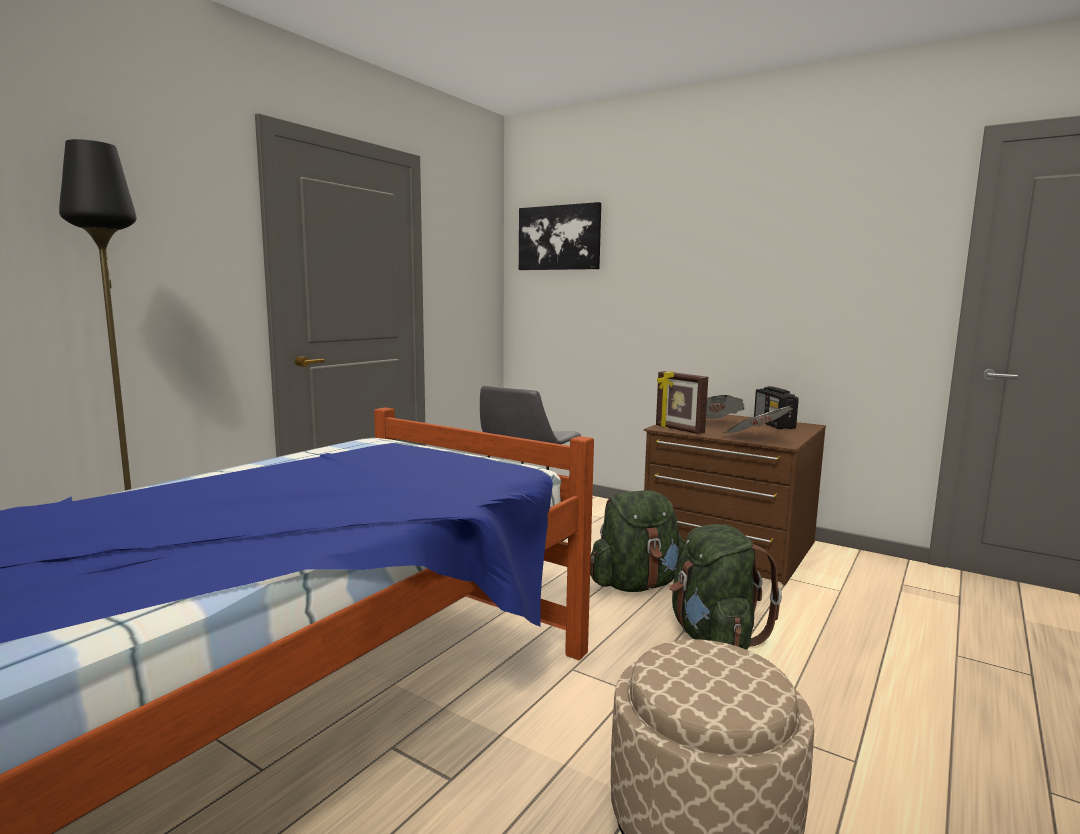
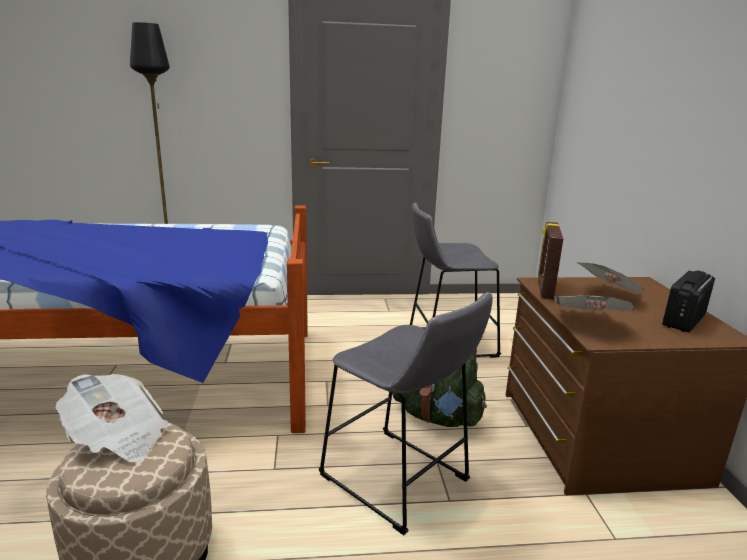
camera: 50 degrees right, 10 degrees up
picture [519,202,601,270] -> none
green backpack [670,524,782,650] -> grey stool [318,292,493,535]
none -> newspaper [56,374,169,463]

